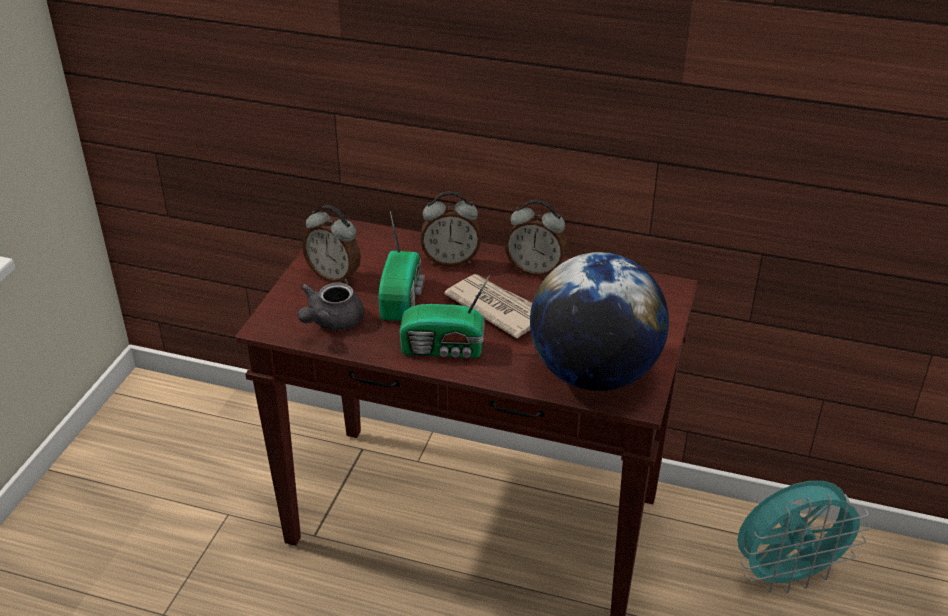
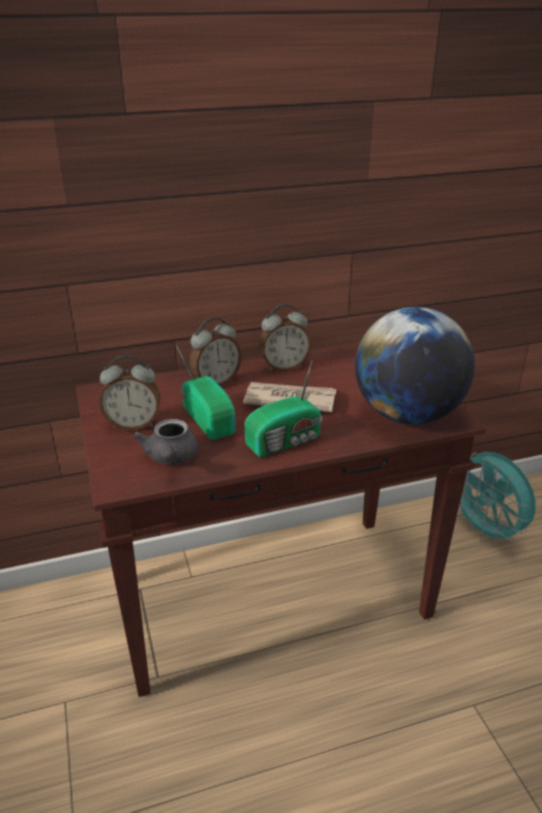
camera: 35 degrees left, 5 degrees down
turquoise fan [737,481,871,593] -> turquoise fan turned 105 degrees clockwise [459,452,536,545]

